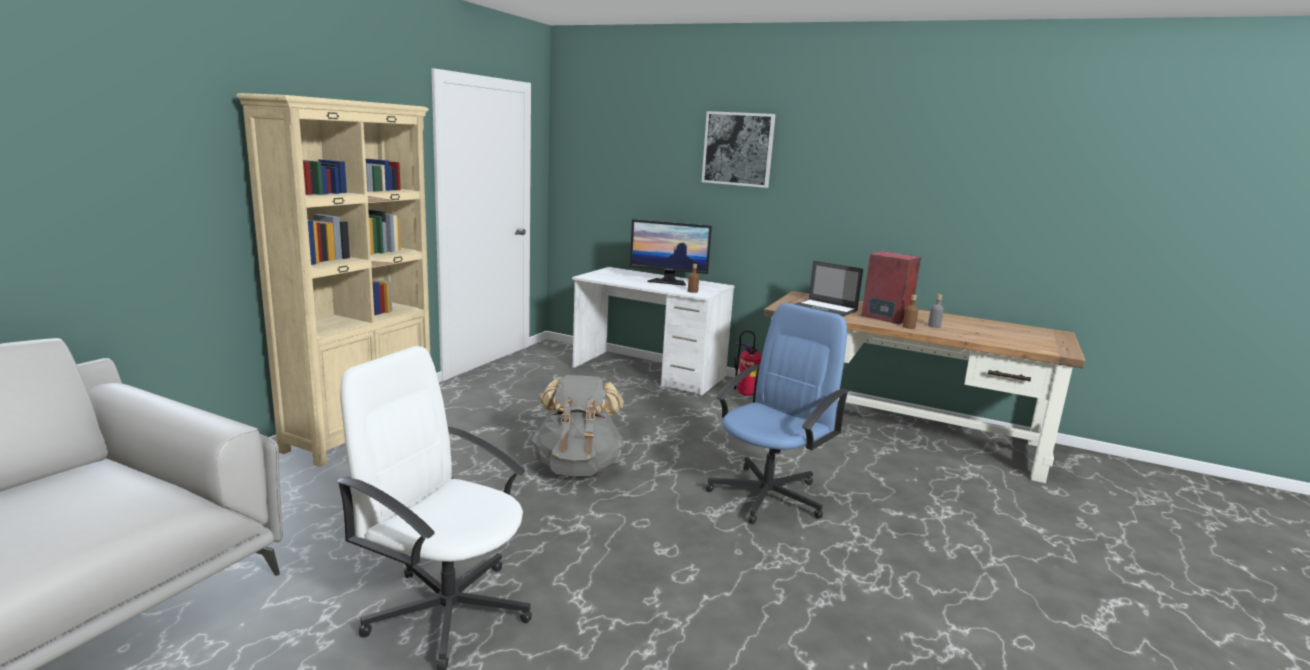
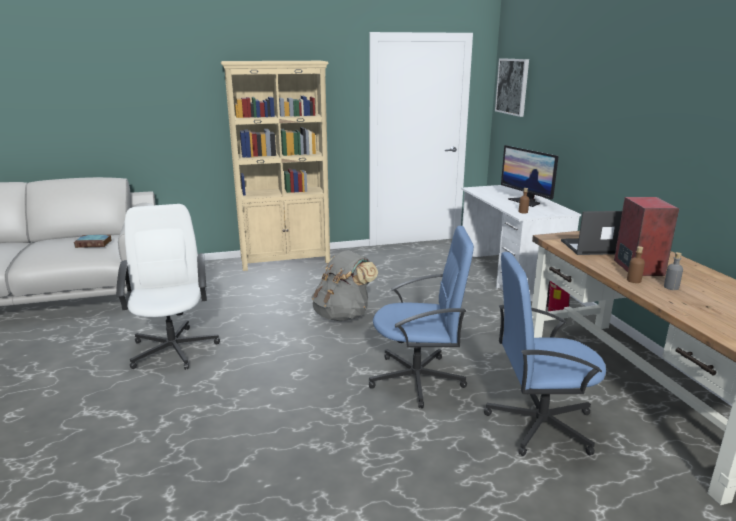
camera: 50 degrees right, 5 degrees up
picture [702,111,776,188] -> picture moved to [495,58,529,117]
laptop [794,261,863,317] -> laptop turned 90 degrees clockwise [561,211,622,255]
none -> book [74,235,112,248]
none -> blue office chair [484,252,606,456]

